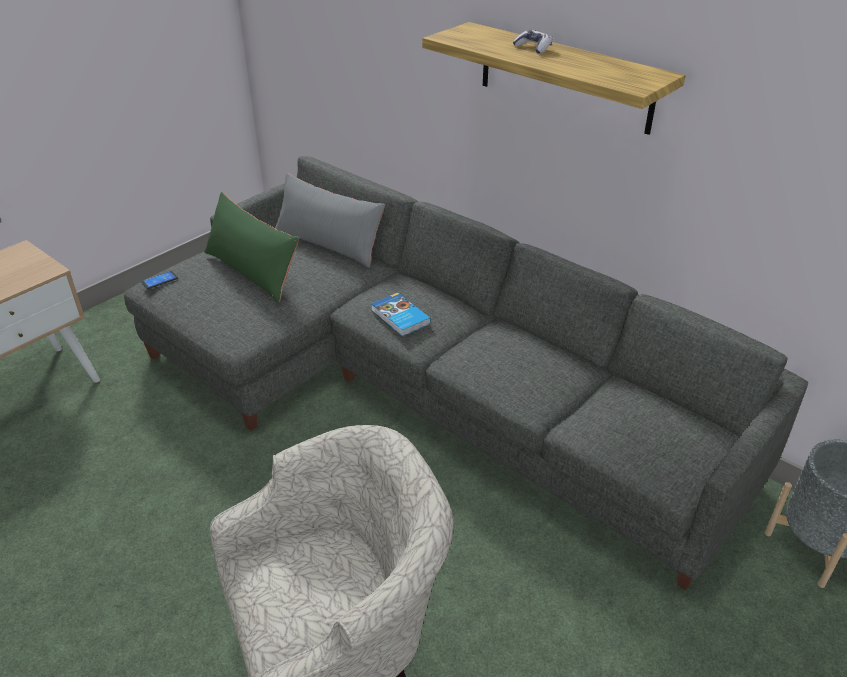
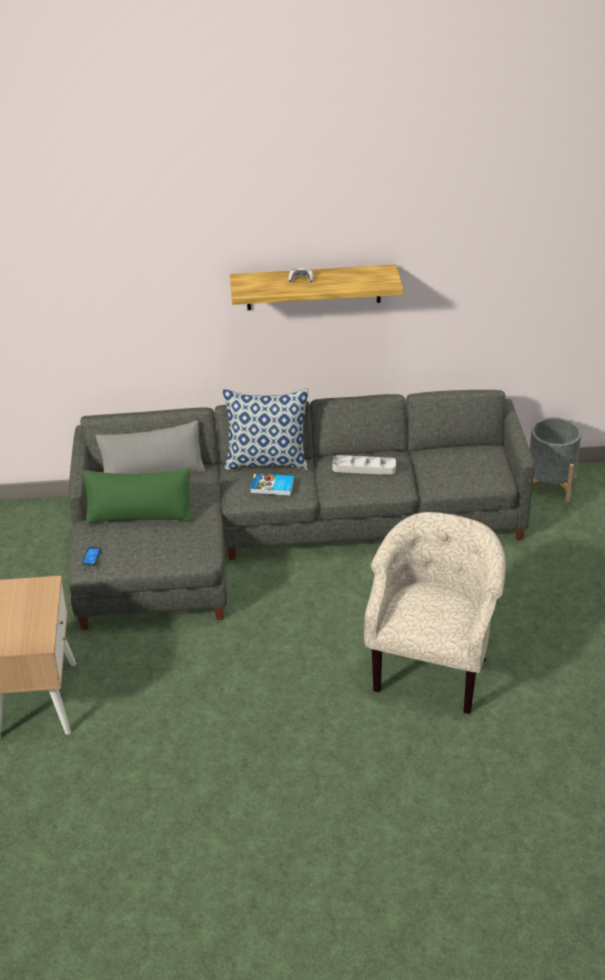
camera: 45 degrees left, 0 degrees up
none -> pillow [222,389,309,470]
none -> grey tray [332,455,396,475]

